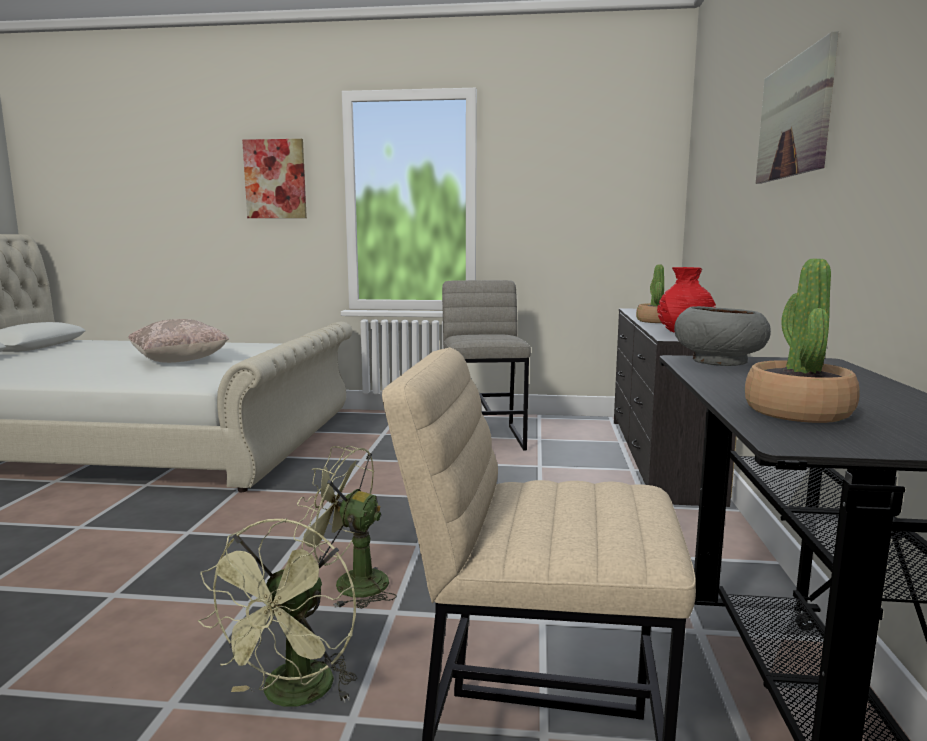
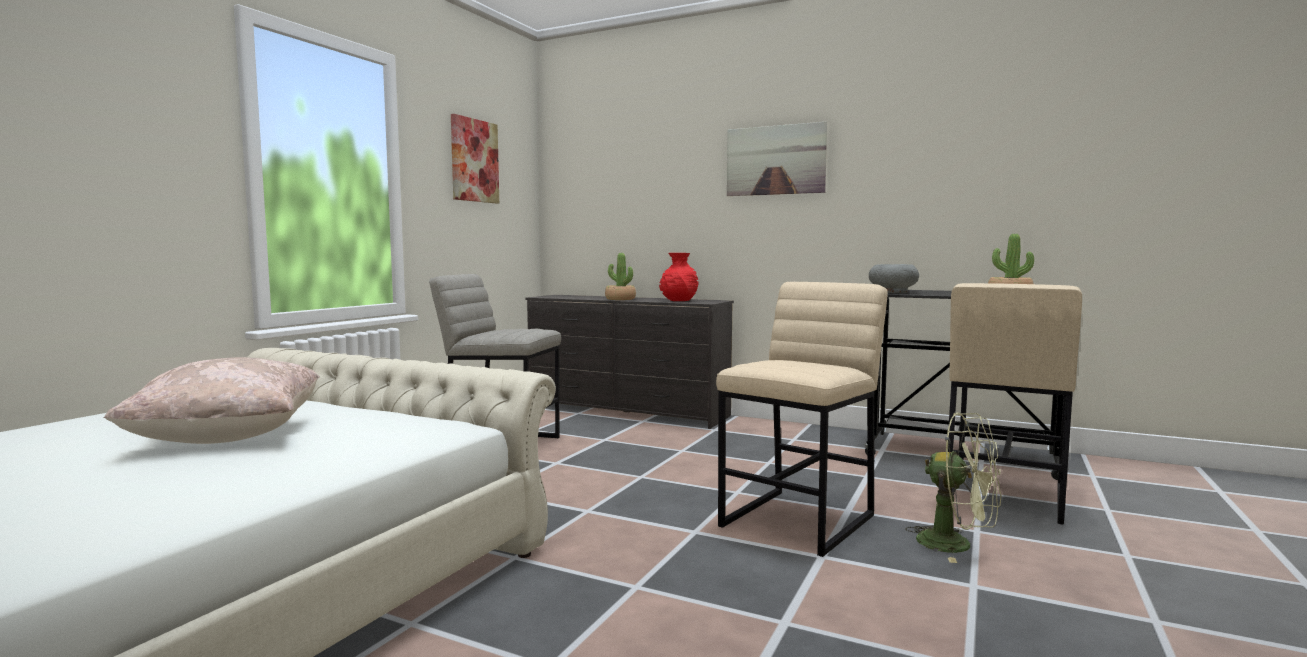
camera: 70 degrees left, 5 degrees down
picture [242,139,307,218] -> picture moved to [451,114,499,203]
green fan [294,446,397,609] -> beige chair [716,282,888,557]

